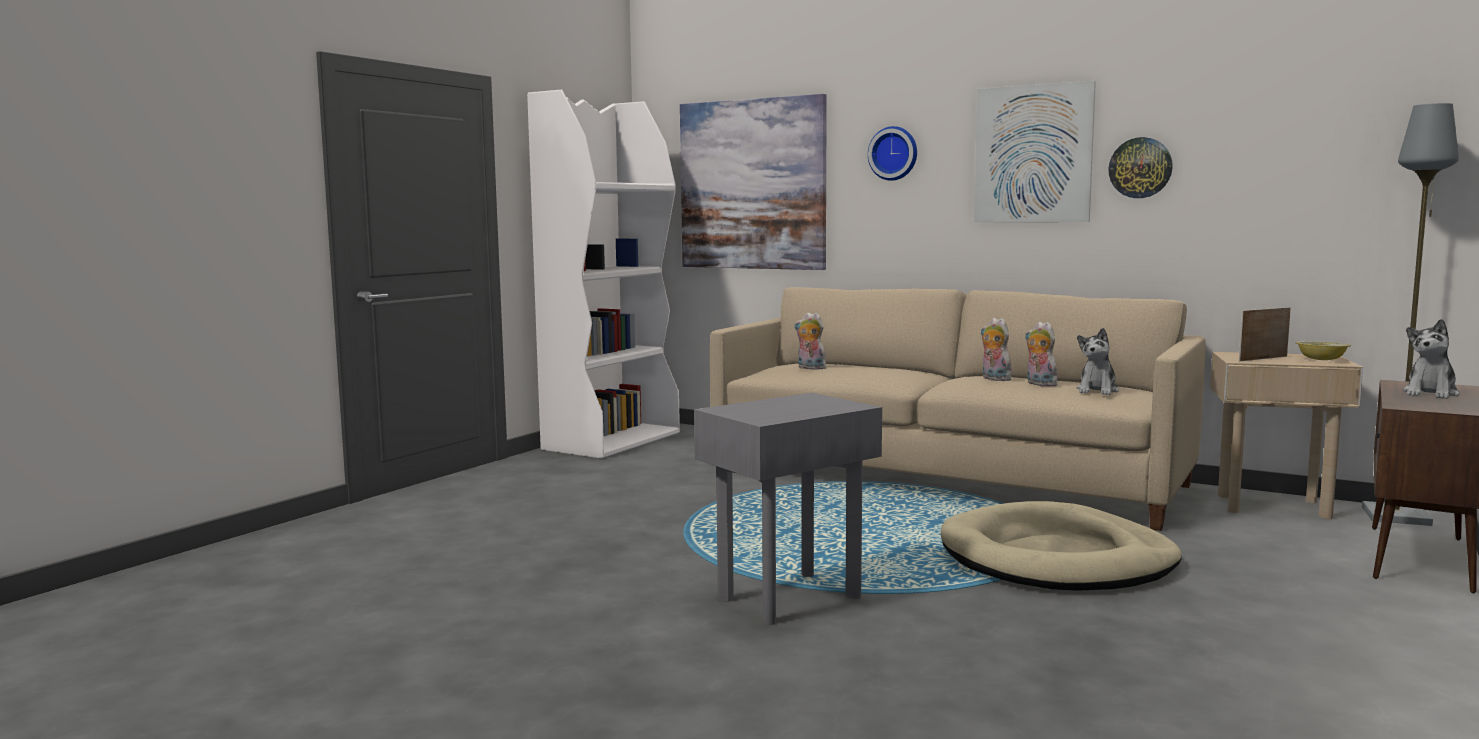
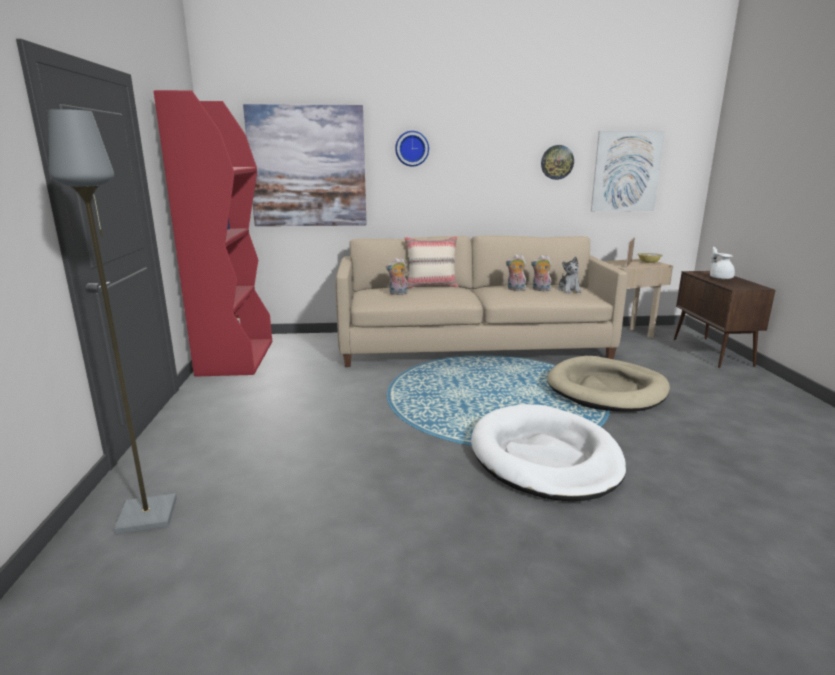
camera: 35 degrees left, 10 degrees up
white bookcase [527,90,680,458] -> red bookcase [154,90,272,377]
grey side table [694,393,882,625] -> white dog bed [471,404,626,501]
picture [974,81,1096,222] -> picture moved to [591,131,665,211]
grey floor lamp [1362,103,1459,526] -> grey floor lamp moved to [49,109,177,534]
plush toy [1403,319,1460,399] -> white teapot [710,247,735,279]
none -> beige pillow [404,236,458,289]

